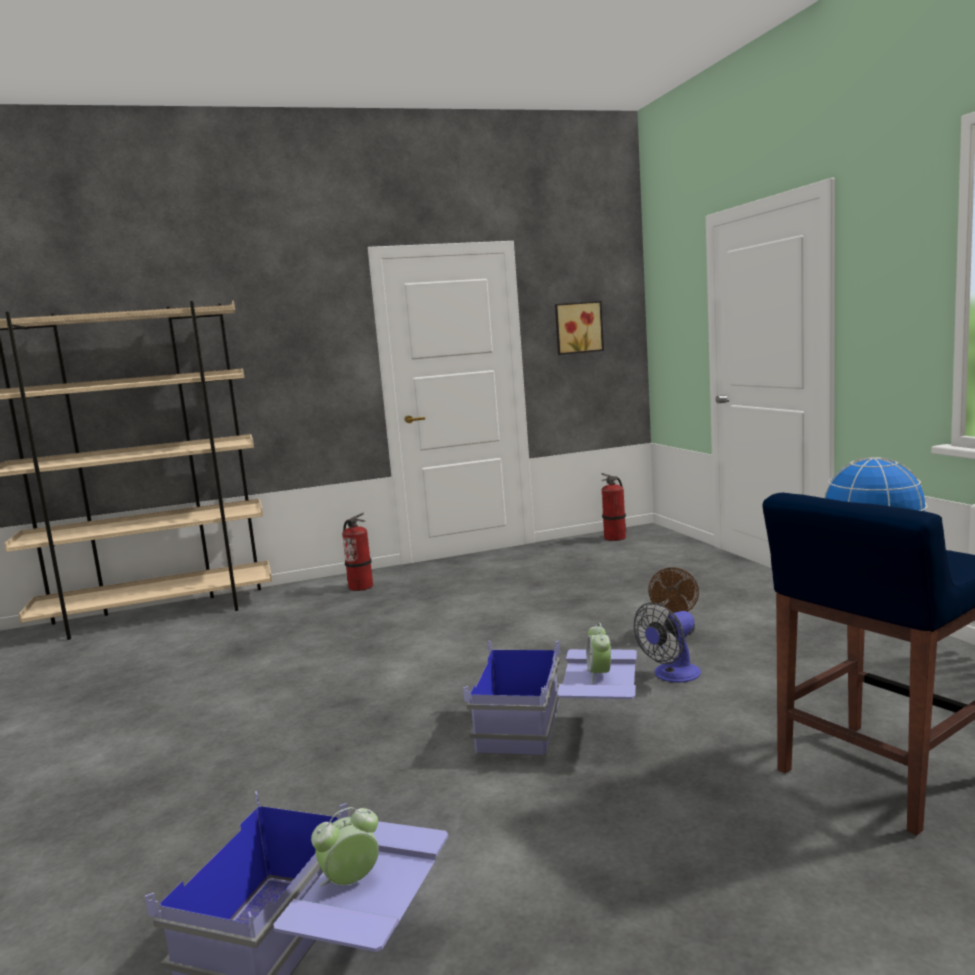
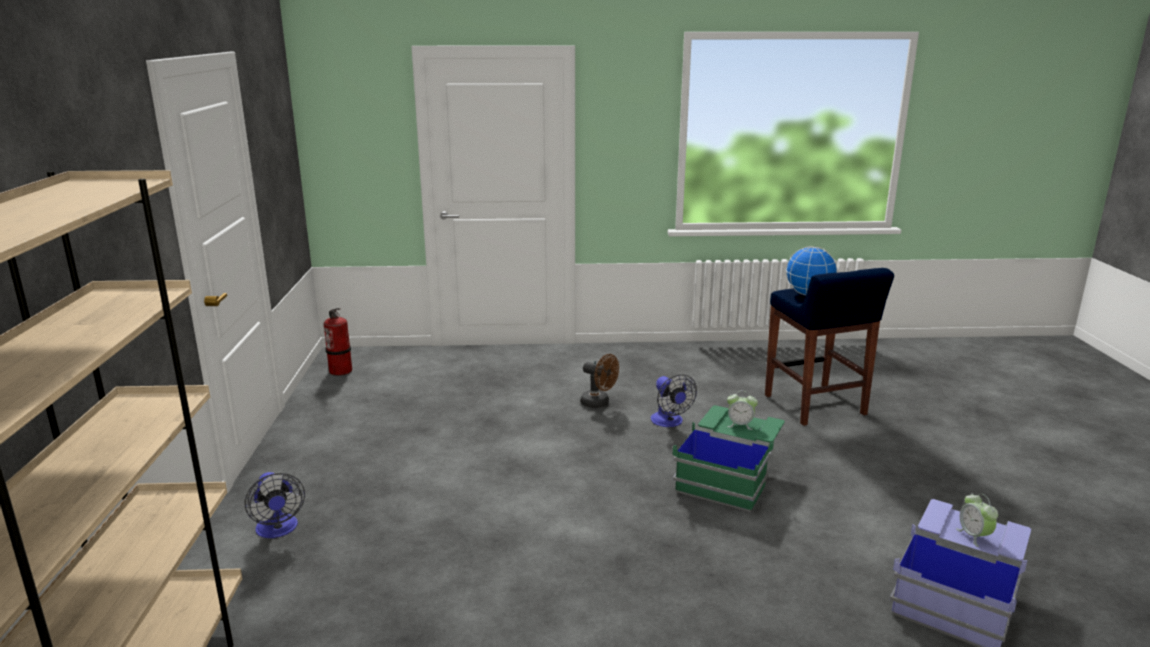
camera: 75 degrees left, 10 degrees up
fire extinguisher [342,513,373,591] -> fan [245,472,305,538]
blue storage box [463,640,637,758] -> green storage box [673,405,785,512]
picture [555,301,604,355] -> none

